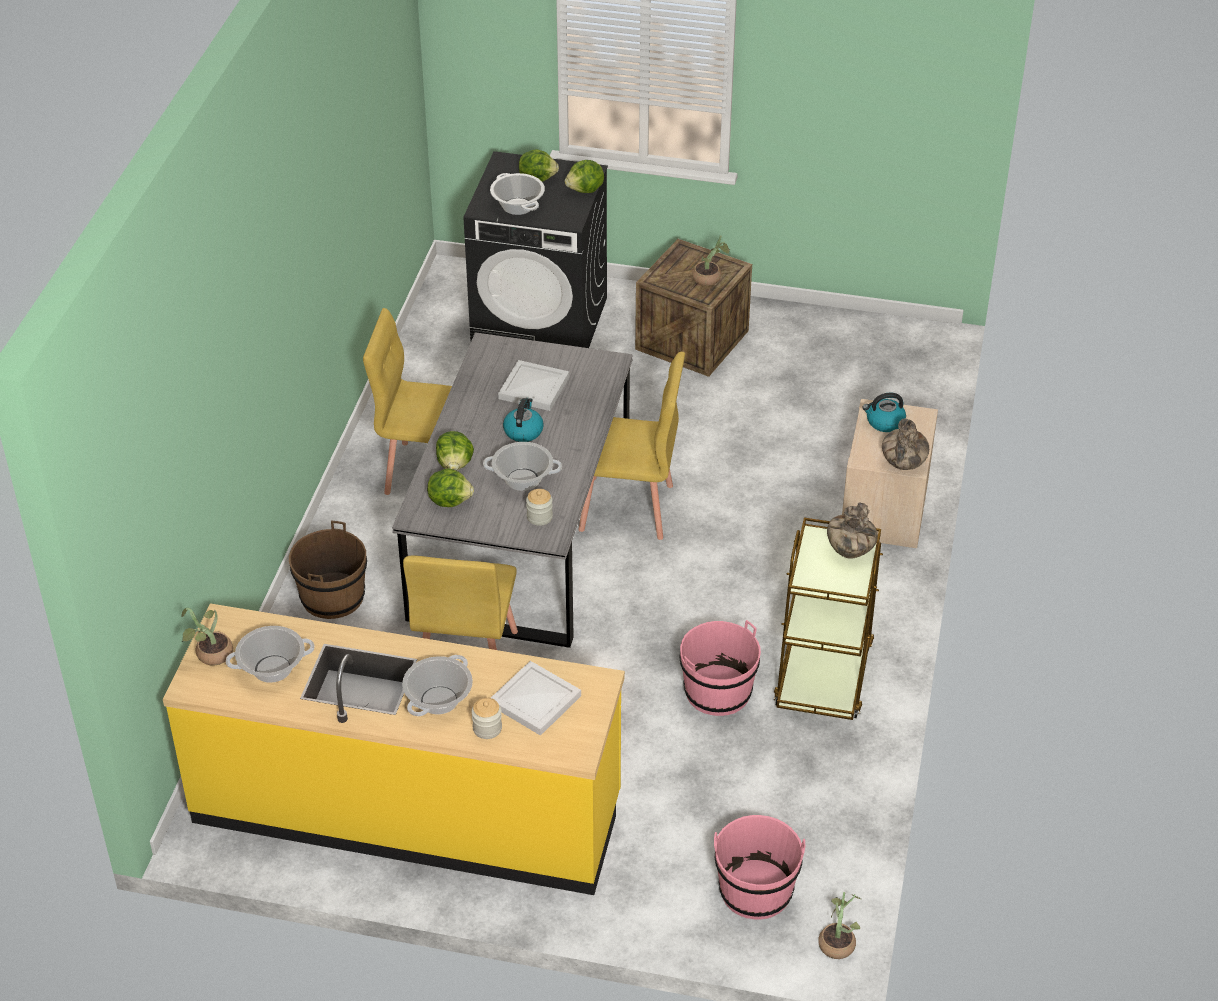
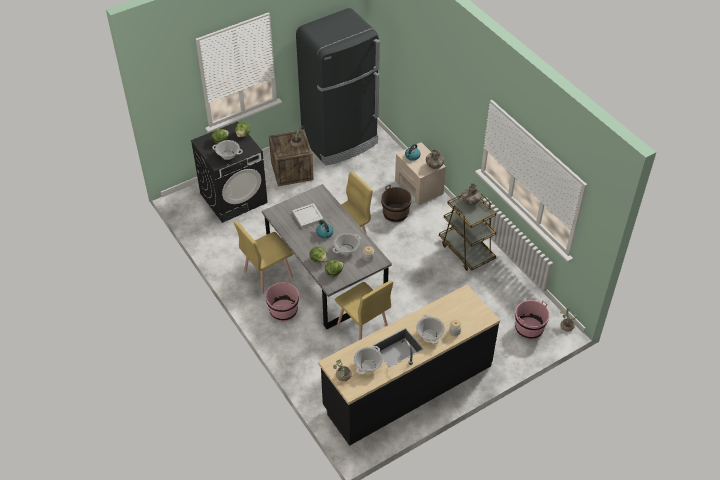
camera: 45 degrees left, 5 degrees up
yellow counter [163,603,625,895] -> black counter [318,285,500,446]
brown bucket [289,521,367,619] -> brown bucket moved to [381,185,412,222]
white tray [491,661,581,736] -> none
pink bucket [679,620,761,716] -> pink bucket moved to [266,279,299,322]
none -> black fridge [296,8,380,166]

